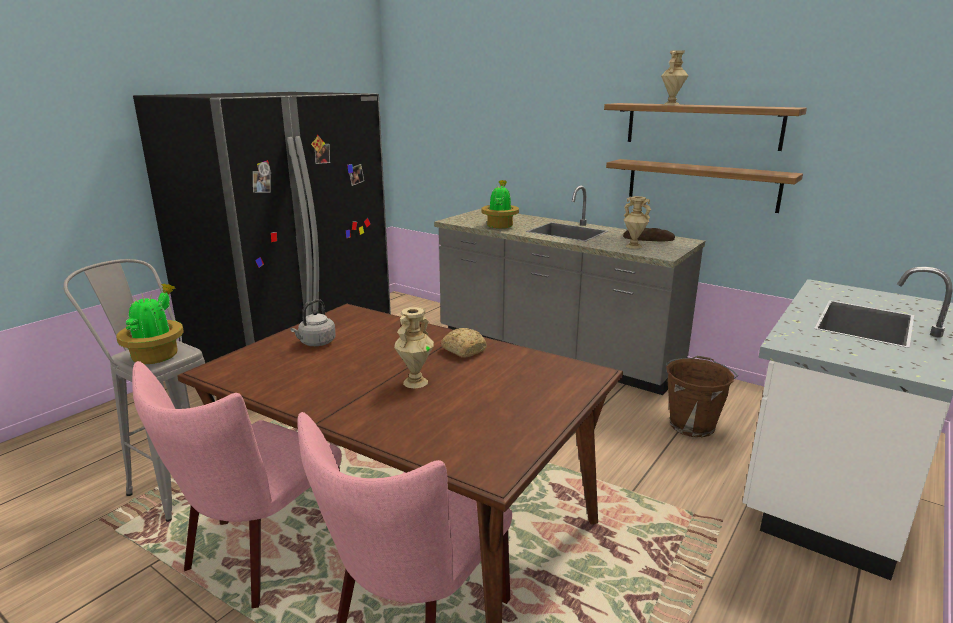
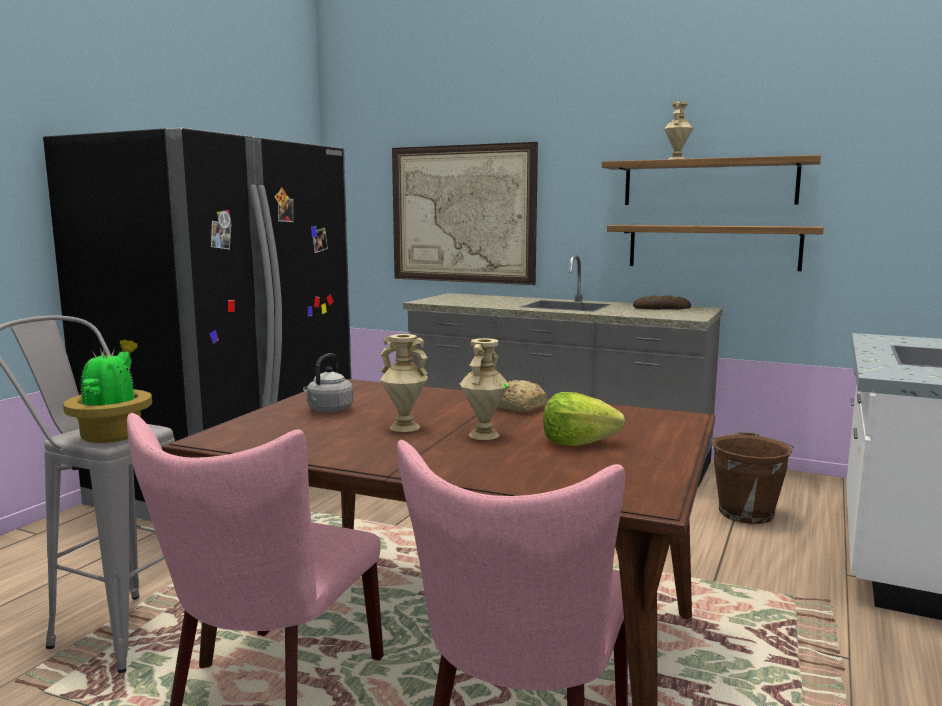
camera: 10 degrees left, 10 degrees down
potted plant [482,180,519,229] -> none
beige vase [624,196,651,249] -> beige vase moved to [380,334,428,432]
none -> picture [392,142,538,285]
none -> lettuce [543,392,625,446]

